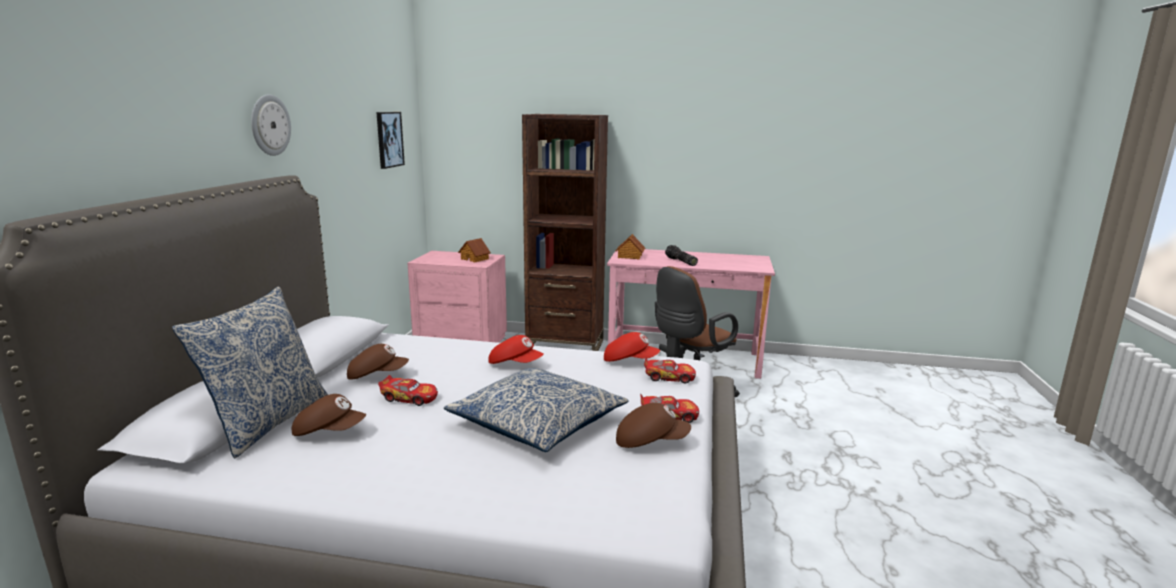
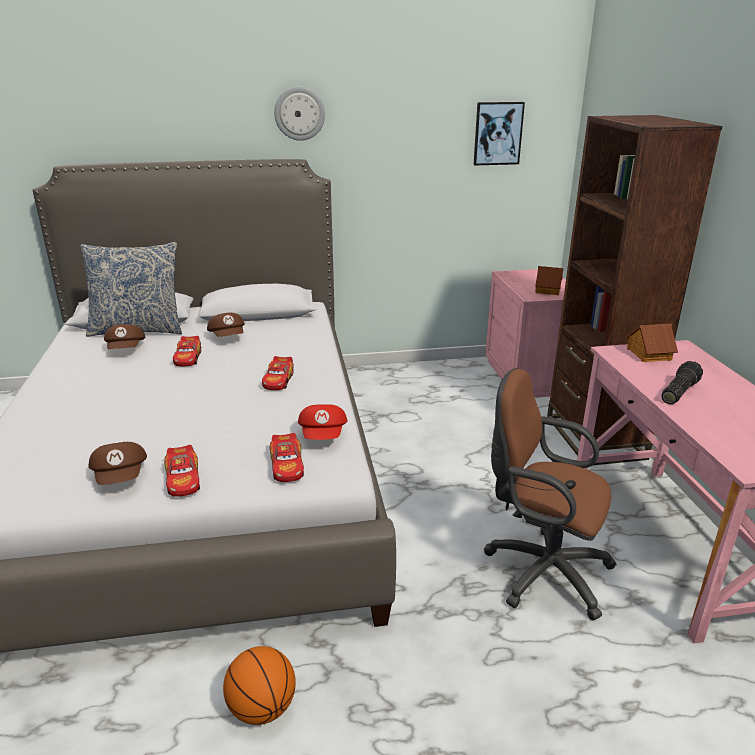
camera: 70 degrees right, 10 degrees up
pillow [444,368,629,452] -> none
red cap [489,335,544,364] -> toy car [262,356,294,390]
none -> basketball [223,646,296,725]

